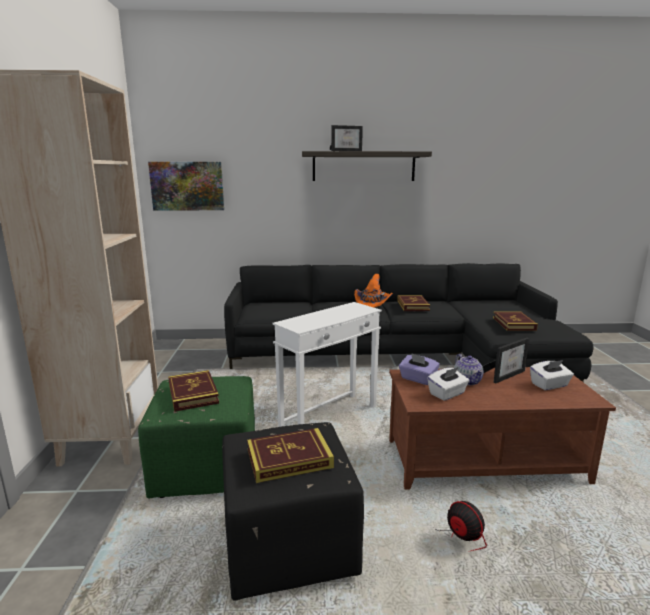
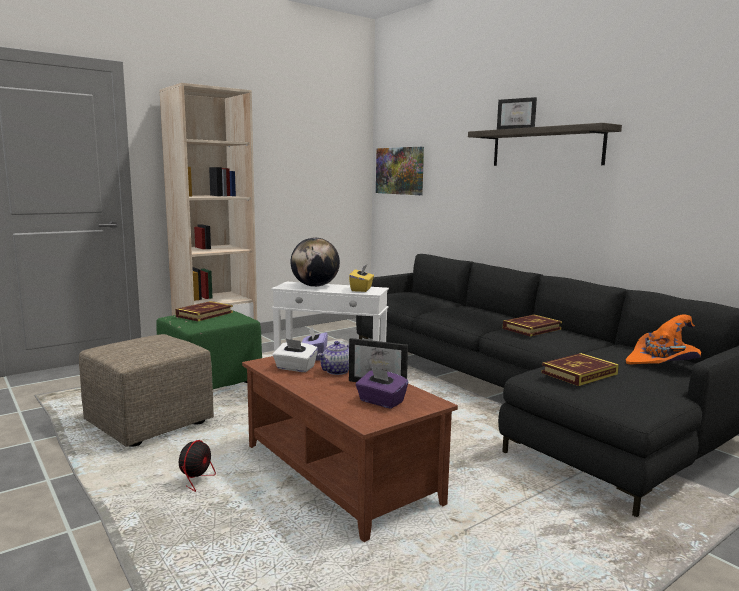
camera: 55 degrees right, 5 degrees down
black ottoman [222,422,364,601] -> beige ottoman [79,334,214,447]
book [247,428,334,483] -> none
orange hat [354,274,393,308] -> orange hat moved to [626,314,701,364]
white tissue box [530,360,574,390] -> purple tissue box [356,367,408,409]
none -> globe [290,238,340,287]
none -> yellow tissue box [349,265,374,292]

